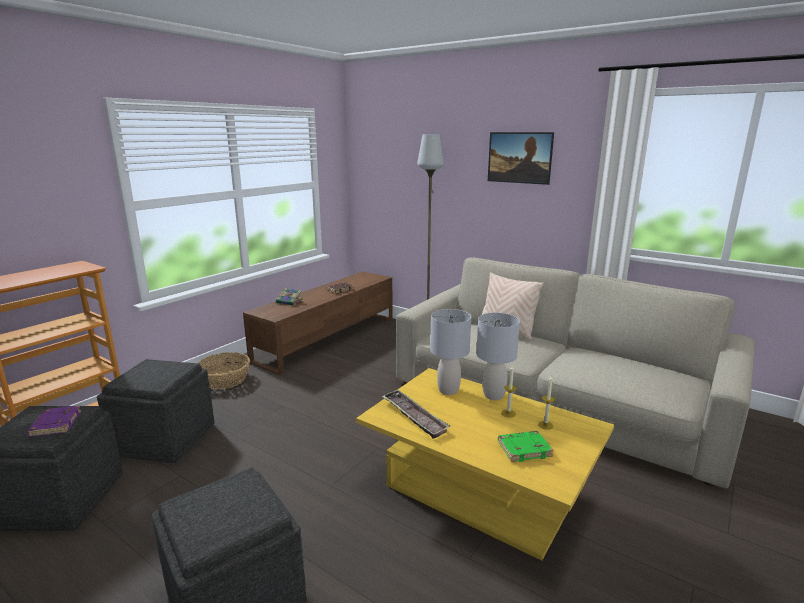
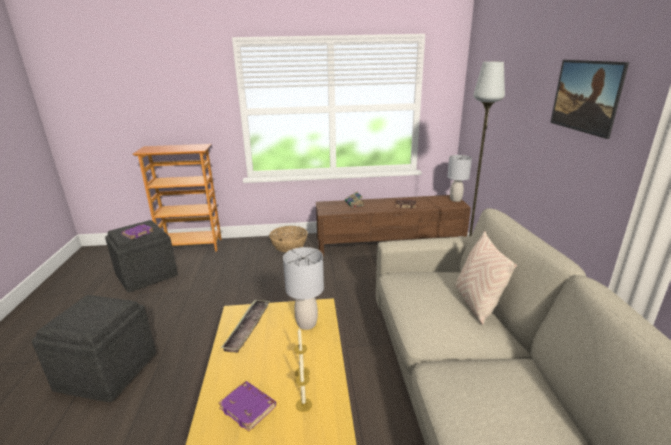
camera: 50 degrees right, 5 degrees up
grey ottoman [97,359,215,463] -> none
grey table lamp [476,313,520,400] -> grey table lamp moved to [447,155,472,202]
green book [498,431,554,462] -> purple book [218,381,276,432]

